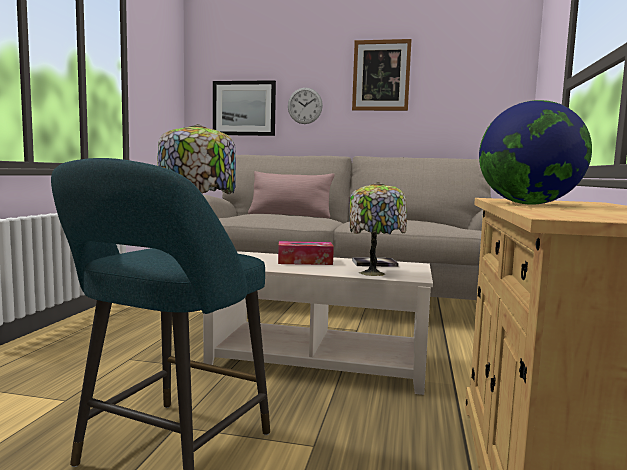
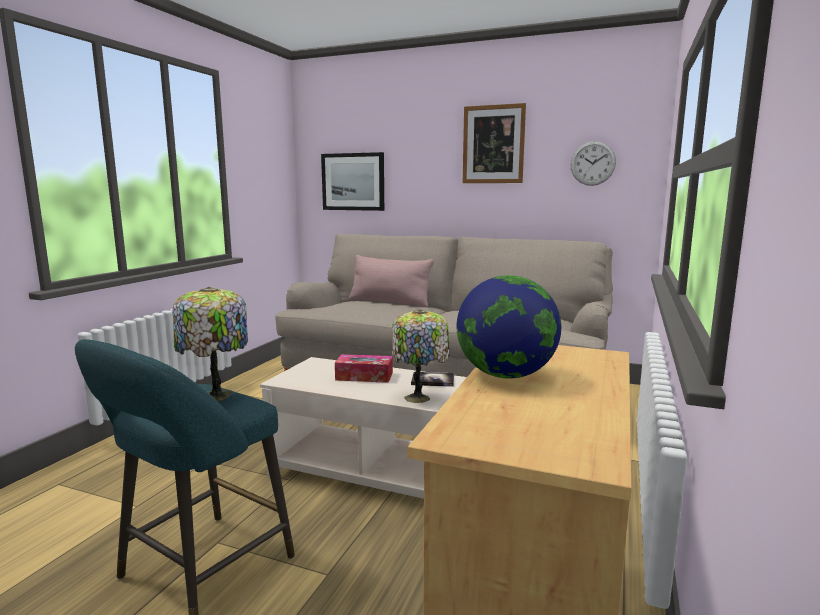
camera: 10 degrees right, 5 degrees up
wall clock [288,87,323,124] -> wall clock moved to [571,141,616,186]

